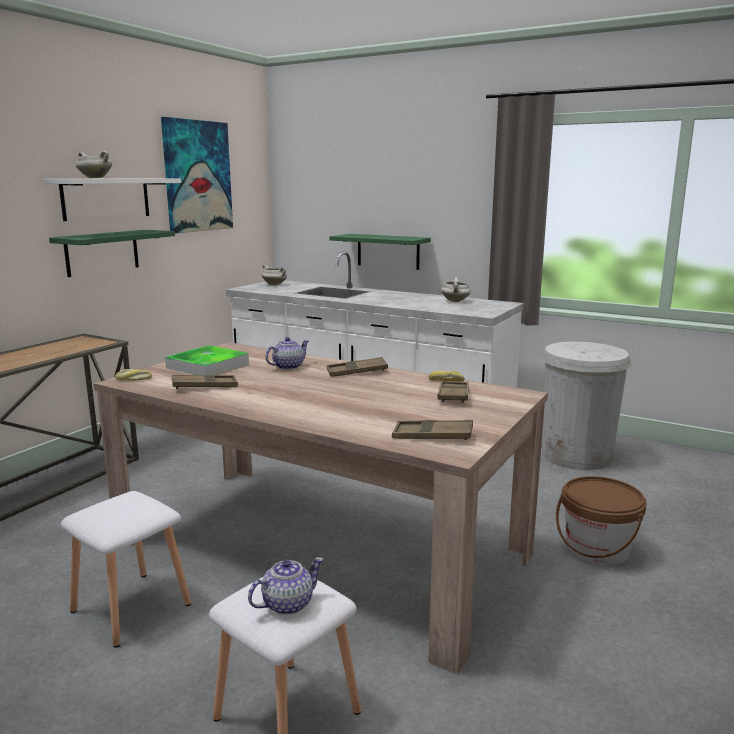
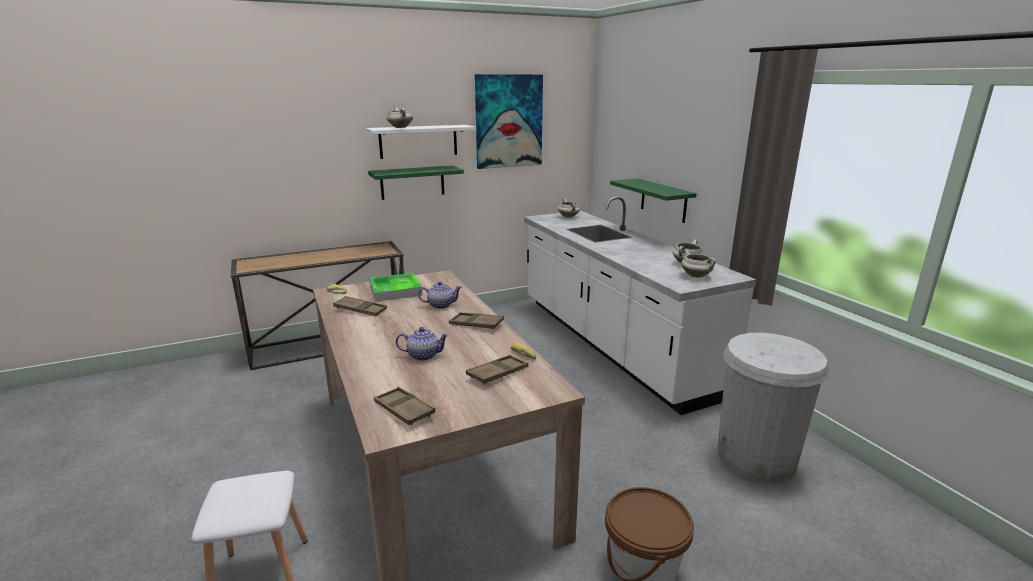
camera: 35 degrees right, 5 degrees up
white stool [61,491,191,648] -> none
teapot [248,557,324,615] -> teapot moved to [396,327,449,361]
none -> white cooking pot [681,250,716,278]

